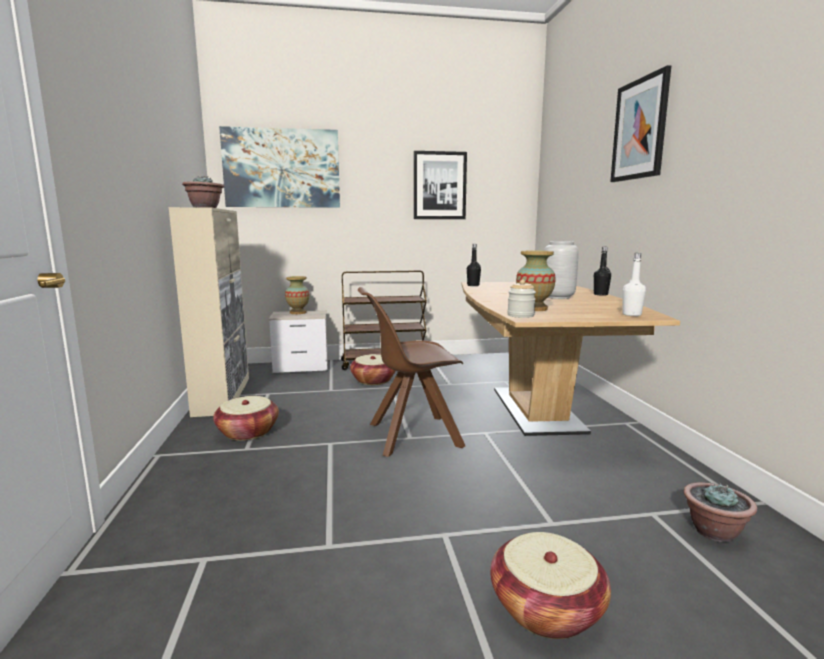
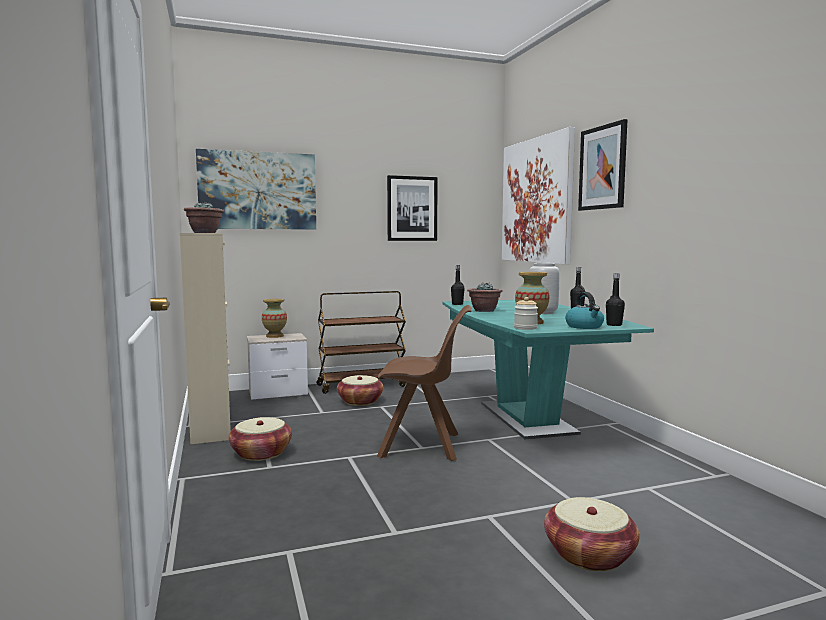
camera: 10 degrees left, 5 degrees down
brown chair [358,287,465,457] -> brown chair turned 150 degrees counterclockwise [377,305,471,461]
brown dining table [461,282,680,436] -> turquoise dining table [443,300,654,439]
white bottle [623,253,646,316] -> black bottle [606,273,625,326]
potted plant [684,482,757,542] -> potted plant moved to [467,282,502,312]
none -> picture [502,127,575,264]
none -> kettle [565,292,604,329]

